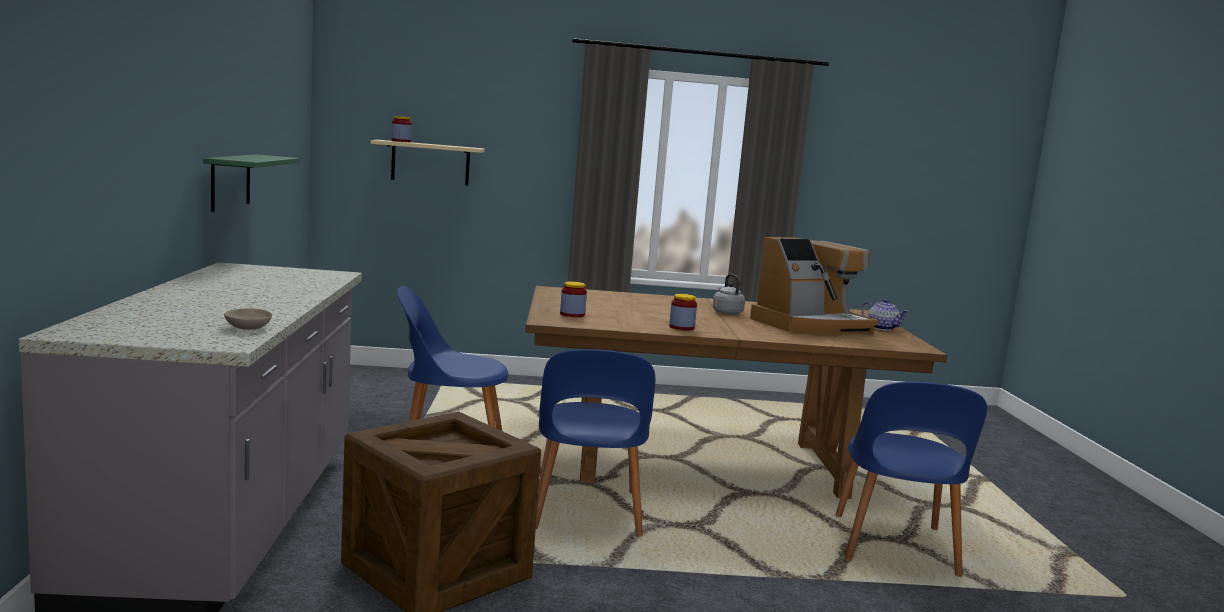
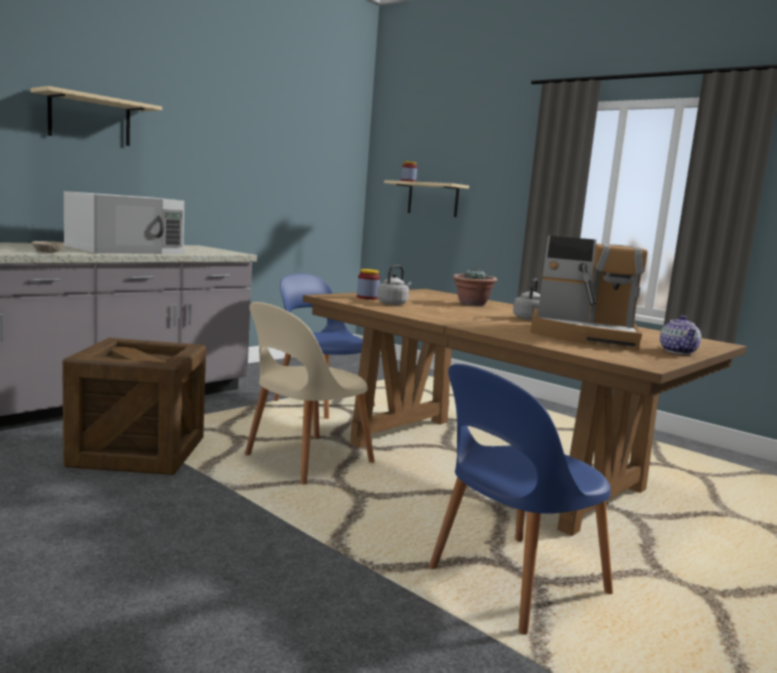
camera: 45 degrees right, 0 degrees up
green shelf [203,154,300,212] -> none
blue chair [536,349,655,536] -> beige chair [245,302,375,484]
jar [669,294,697,330] -> none
none -> beige shelf [30,86,162,146]
none -> white microwave [64,191,185,254]
none -> grey kettle [377,265,412,305]
none -> potted plant [453,268,497,306]

